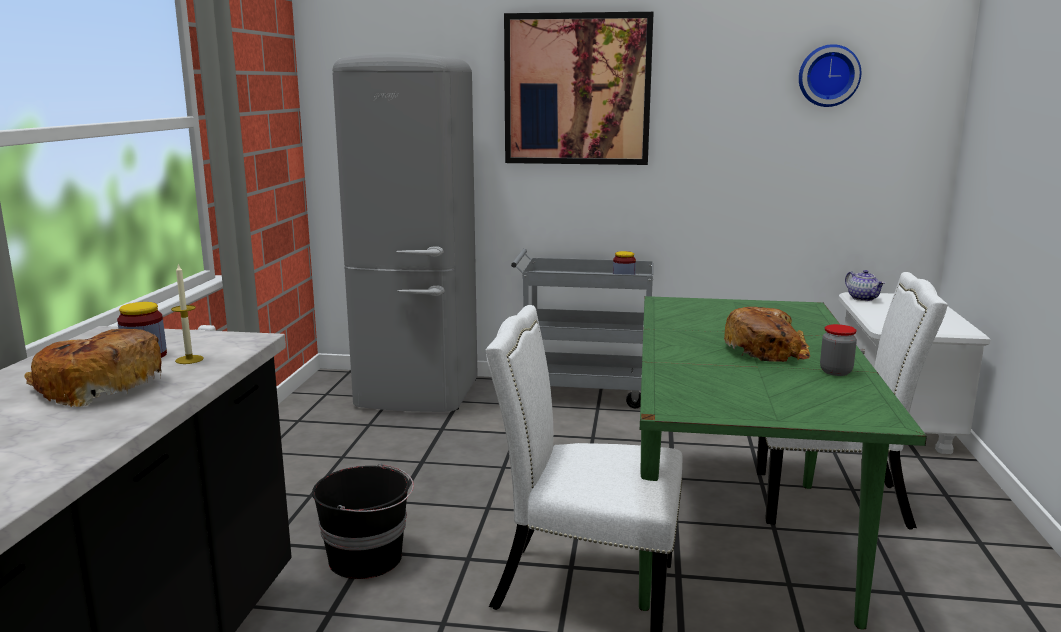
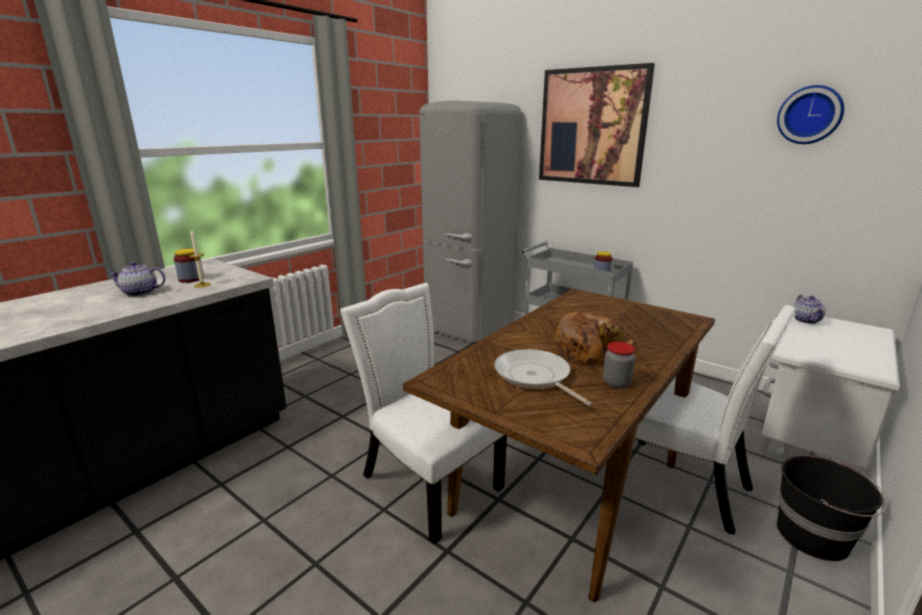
camera: 30 degrees right, 5 degrees up
bread [24,329,162,407] -> teapot [106,262,166,296]
black bucket [312,463,414,579] -> black bucket moved to [777,456,887,561]
green dining table [639,296,927,630] -> brown dining table [403,288,715,602]
none -> frying pan [494,349,593,406]

